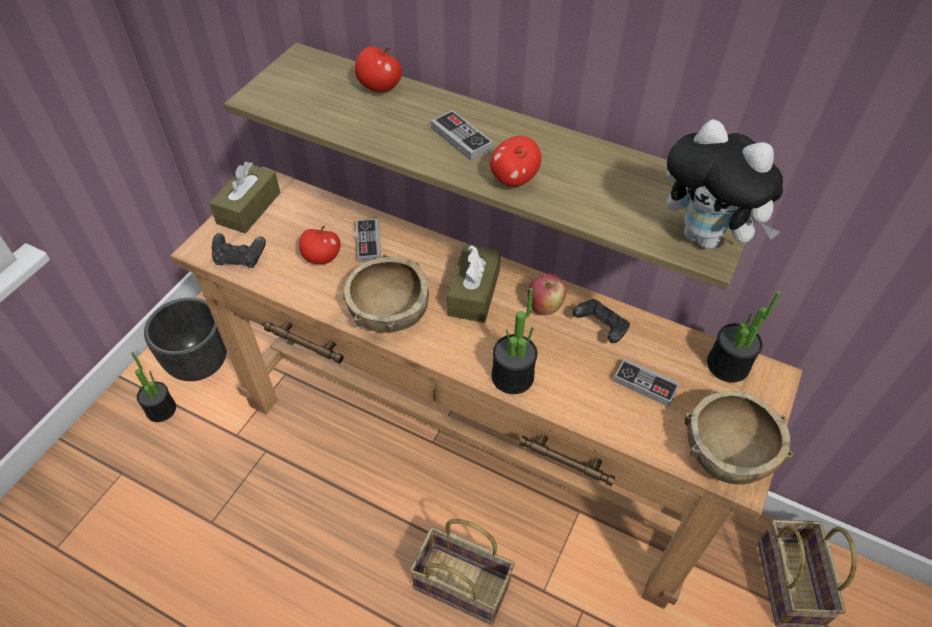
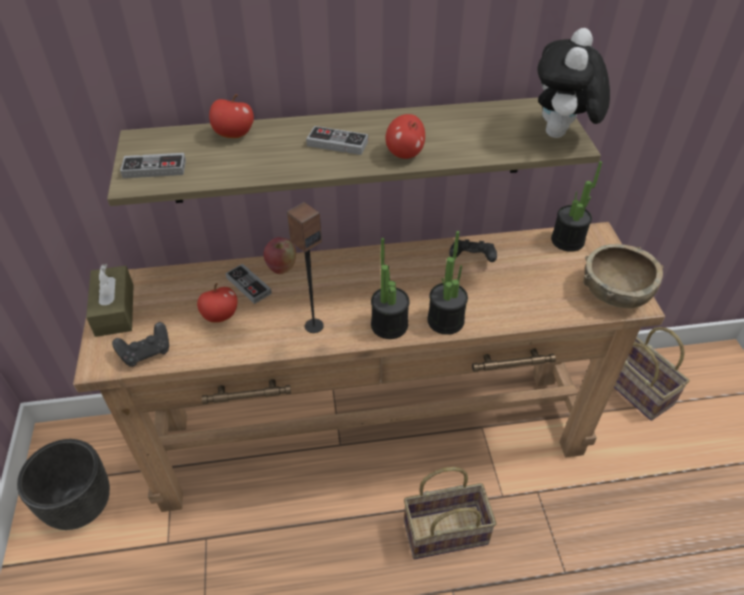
camera: 35 degrees left, 5 degrees down
potted plant [131,352,176,422] -> potted plant moved to [371,238,410,339]
brown bowl [341,254,429,333] -> speaker [287,202,324,333]
brown tissue box [447,244,501,323] -> none
apple [528,274,566,315] -> apple moved to [264,237,296,274]
game controller [613,358,680,407] -> game controller moved to [120,153,186,178]
plush toy [666,119,783,249] -> plush toy turned 105 degrees clockwise [538,28,610,138]

